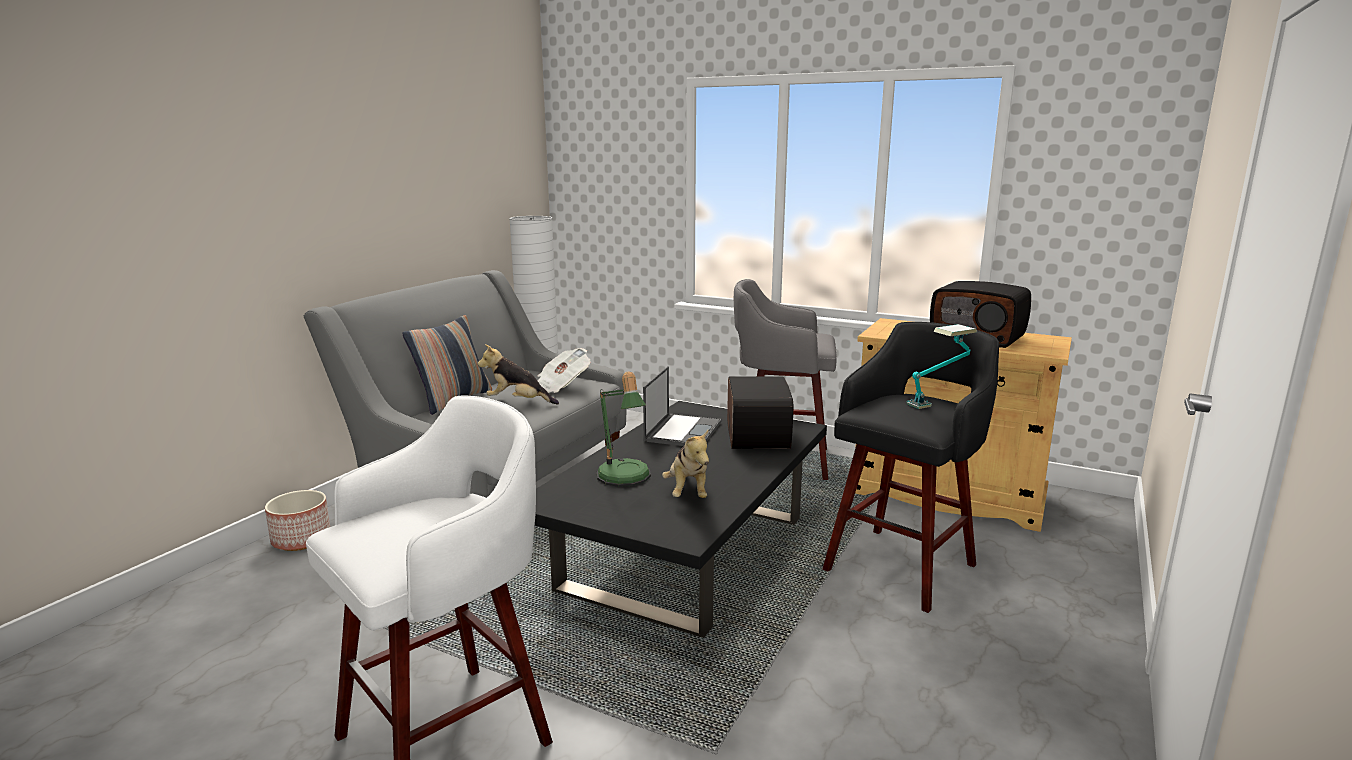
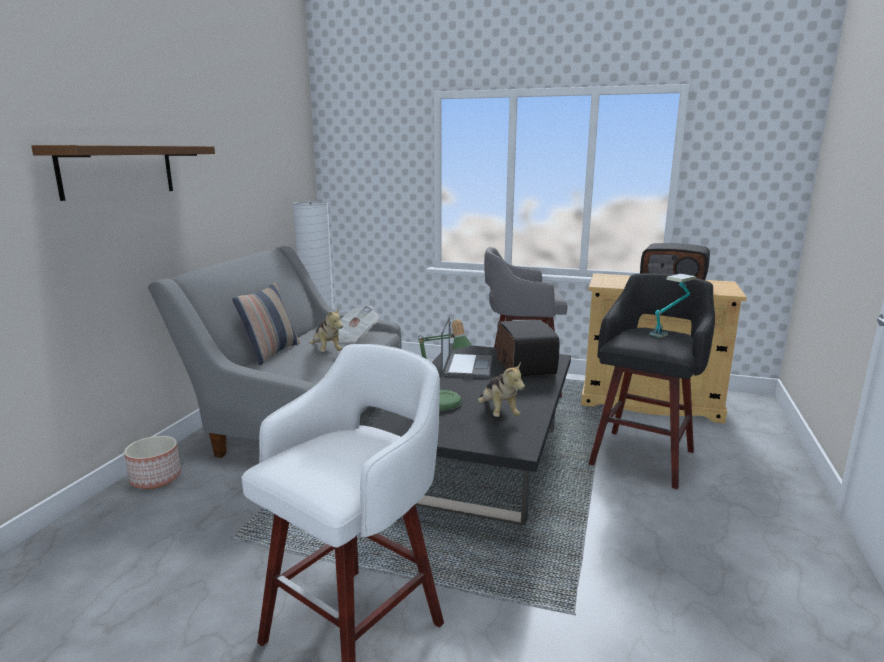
camera: 10 degrees left, 0 degrees up
plush toy [478,344,559,405] -> plush toy turned 120 degrees counterclockwise [309,308,343,352]
none -> brown shelf [31,145,215,201]

